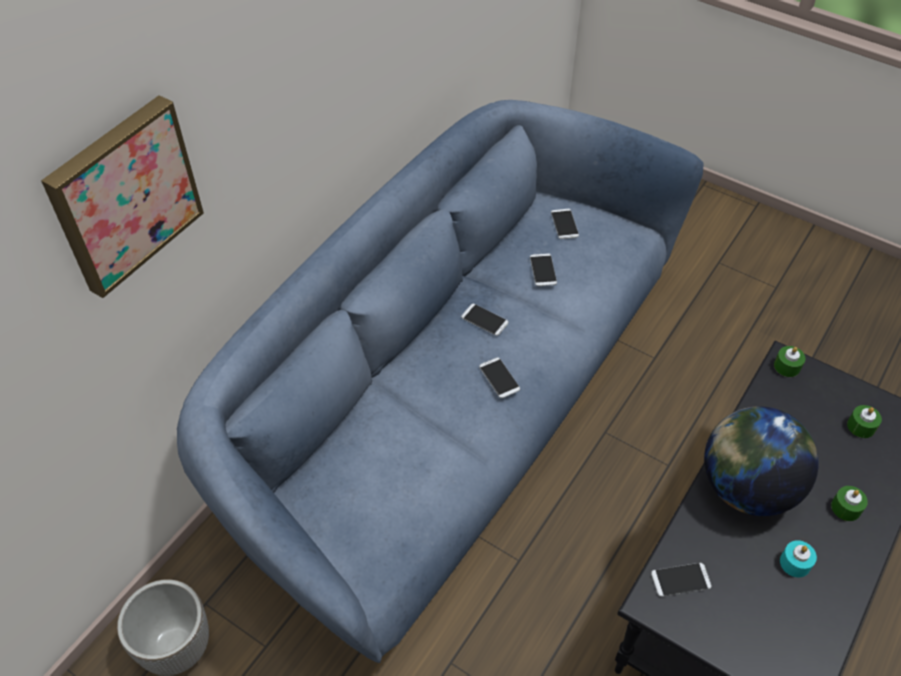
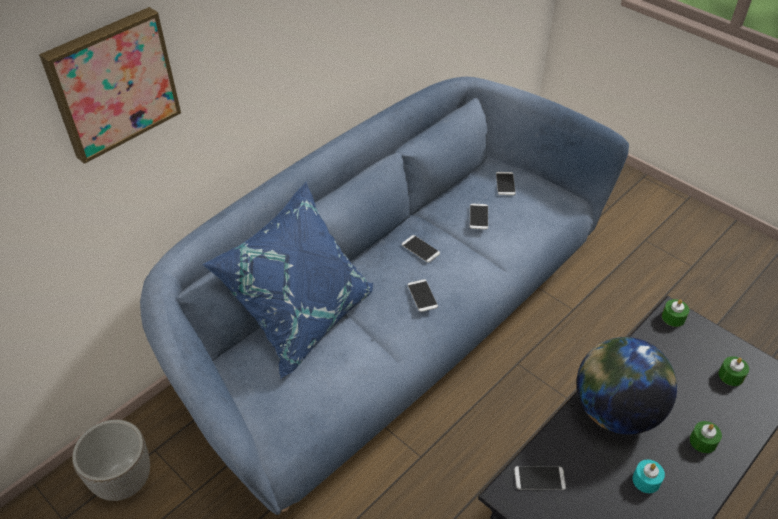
camera: 10 degrees right, 5 degrees down
none -> blue pillow [202,182,374,379]

